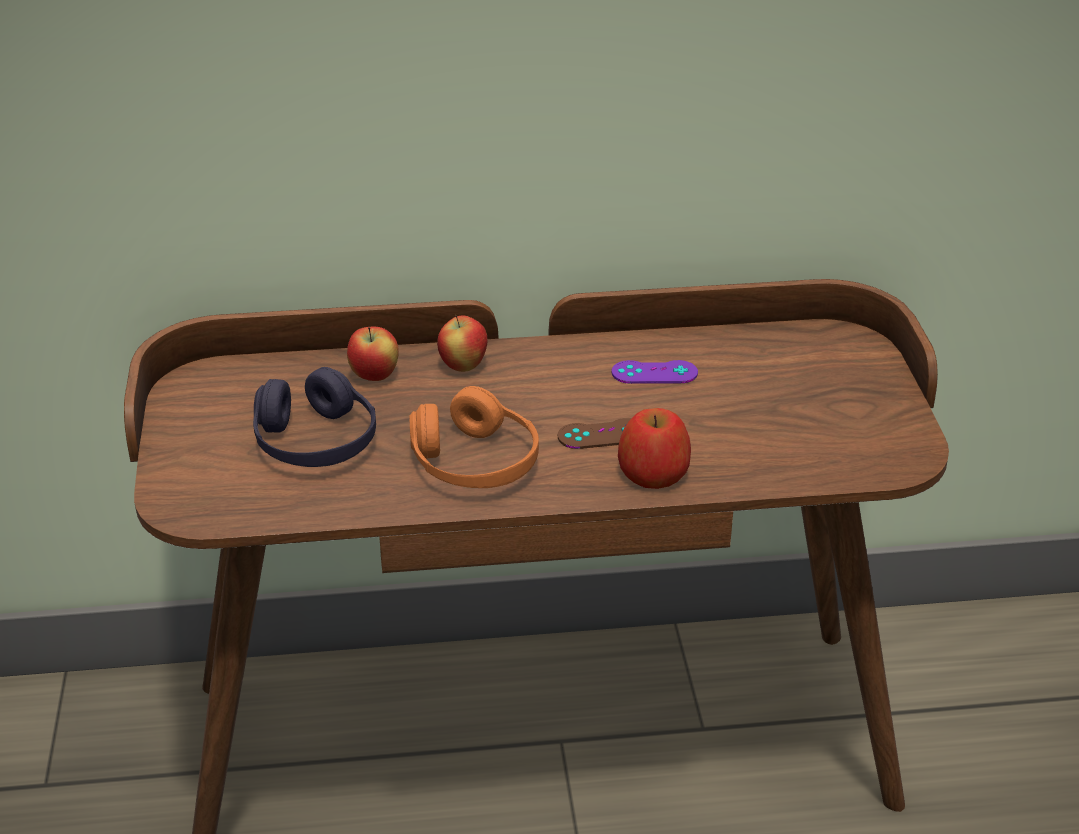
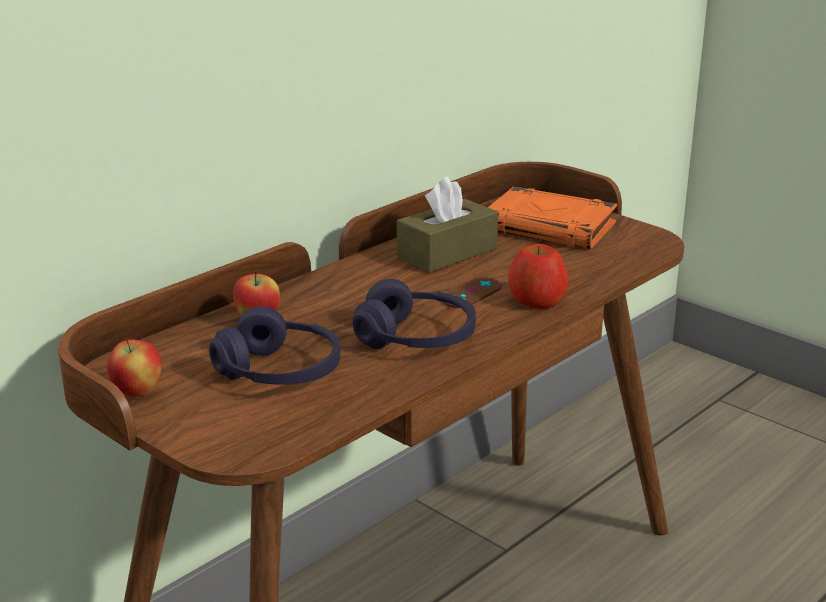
camera: 40 degrees left, 10 degrees down
orange headphones [409,386,539,488] -> purple headphones [353,279,476,349]
apple [437,315,487,372] -> apple moved to [107,338,162,397]
purple game controller [612,360,698,384] -> brown tissue box [397,177,498,273]
none -> orange book [488,187,617,249]

